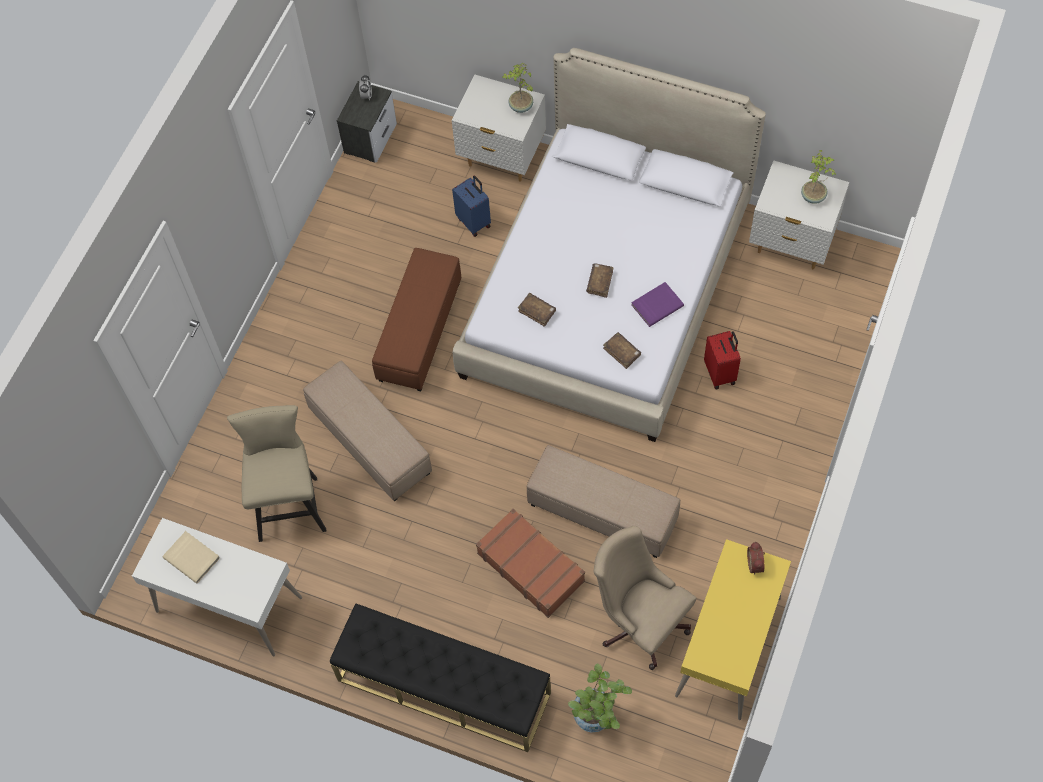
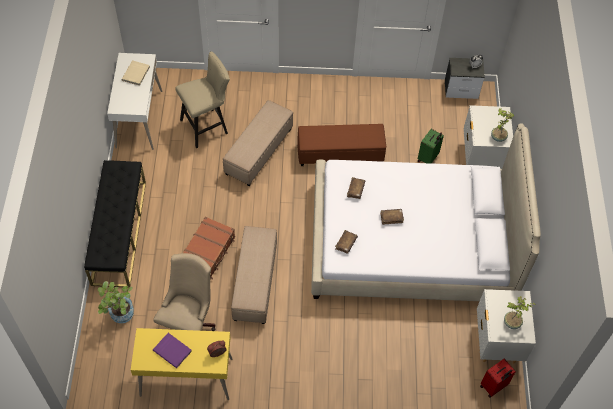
camera: 65 degrees right, 5 degrees down
blue suitcase [452,175,491,237] -> green suitcase [418,129,444,164]
purple book [631,282,684,327] -> purple book moved to [153,333,192,368]
red suitcase [704,331,741,390] -> red suitcase moved to [480,358,516,398]

